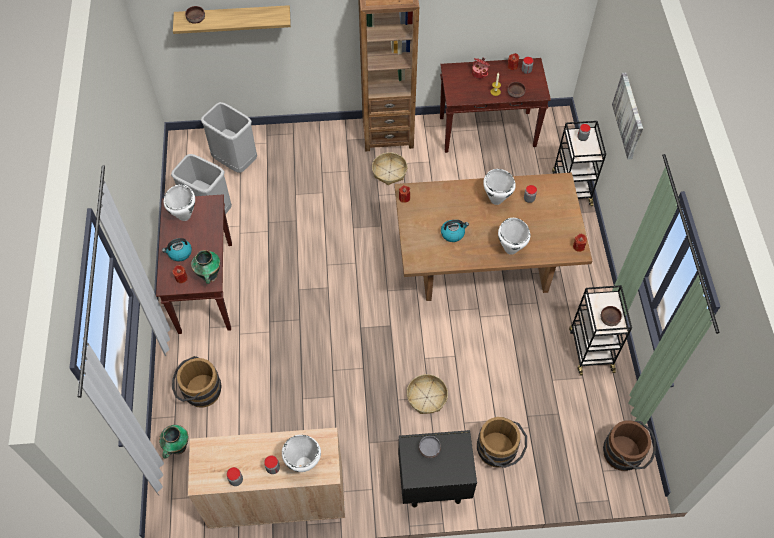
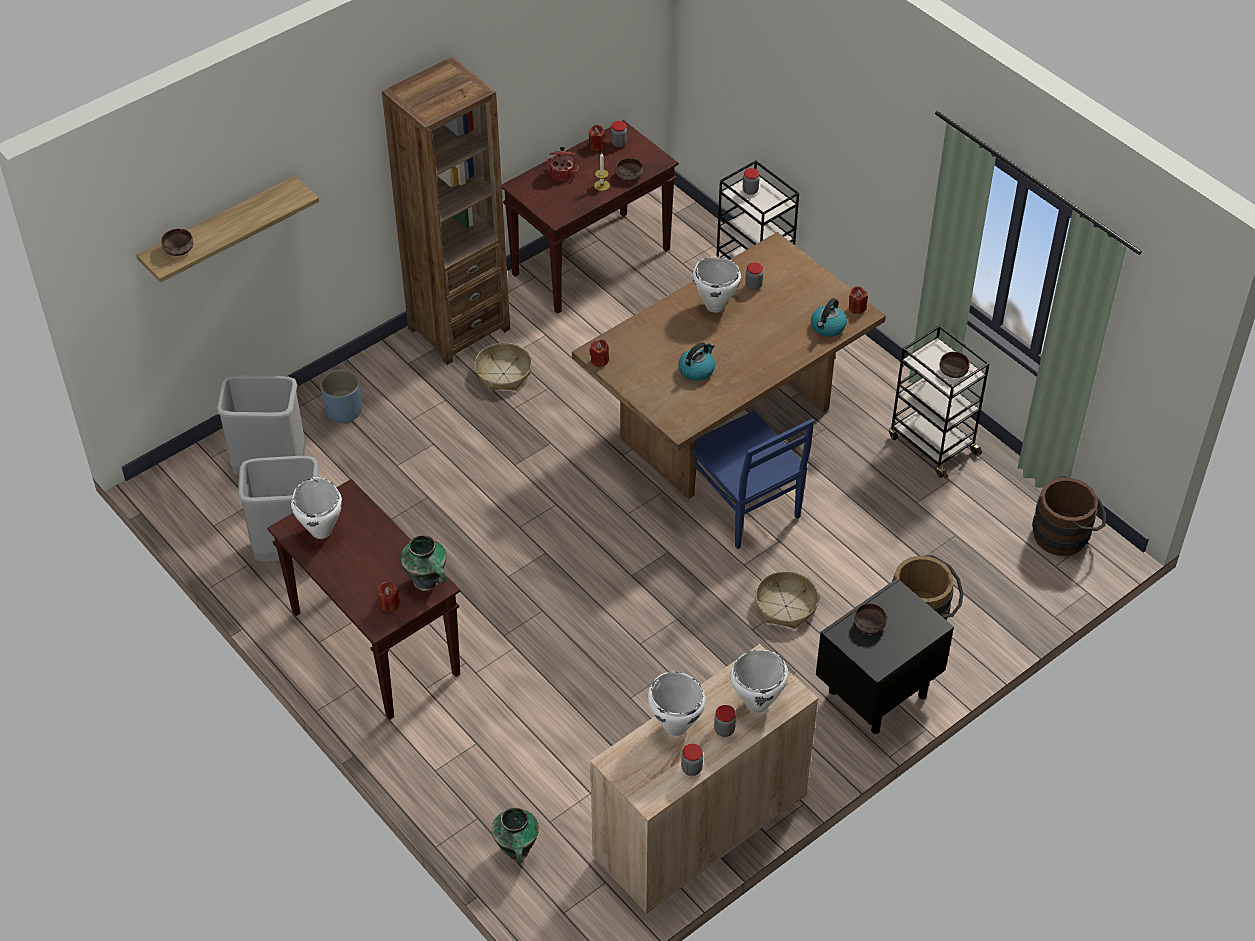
camera: 35 degrees left, 10 degrees down
kettle [162,238,192,261] -> kettle moved to [811,298,847,337]
brown bucket [172,356,222,408] -> none
grey bowl [419,436,441,458] -> brown bowl [854,603,887,634]
white cooking pot [498,218,530,255] -> white cooking pot moved to [648,672,706,736]
picture [612,73,643,159] -> none
none -> blue planter [320,369,362,423]
none -> blue chair [692,411,814,549]

